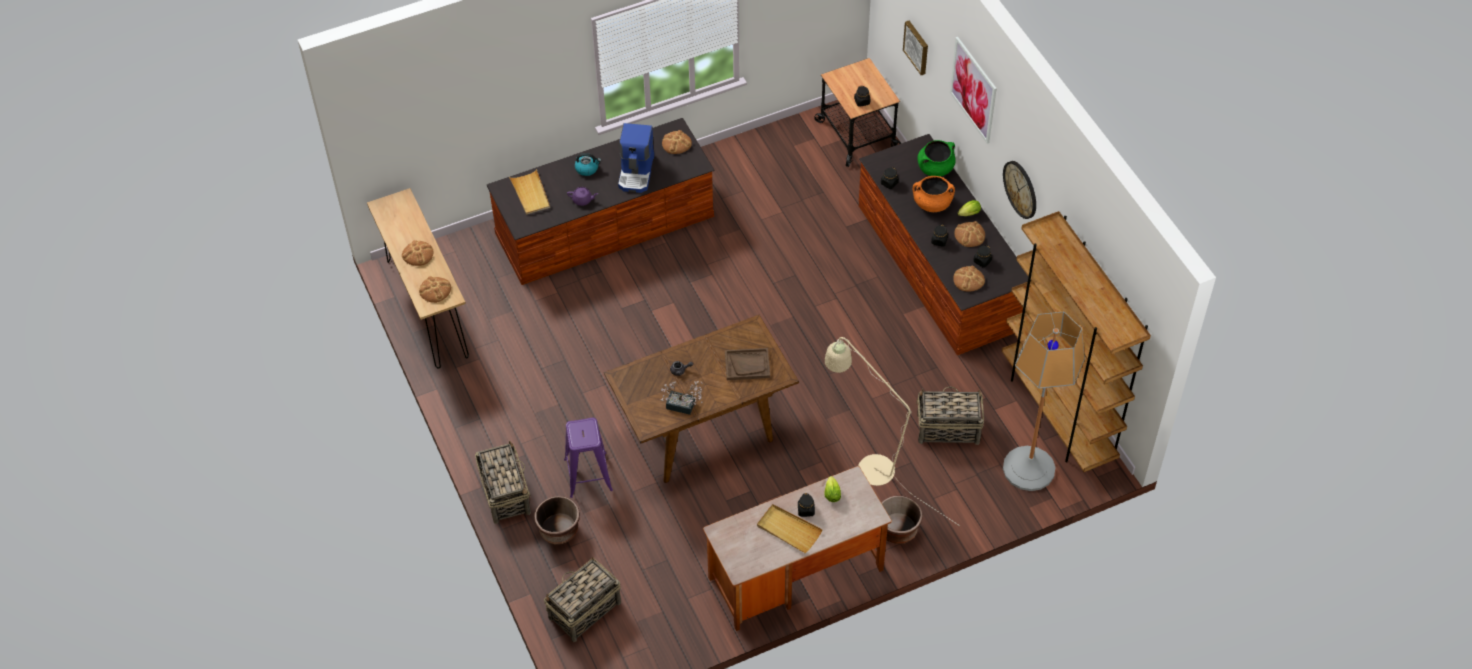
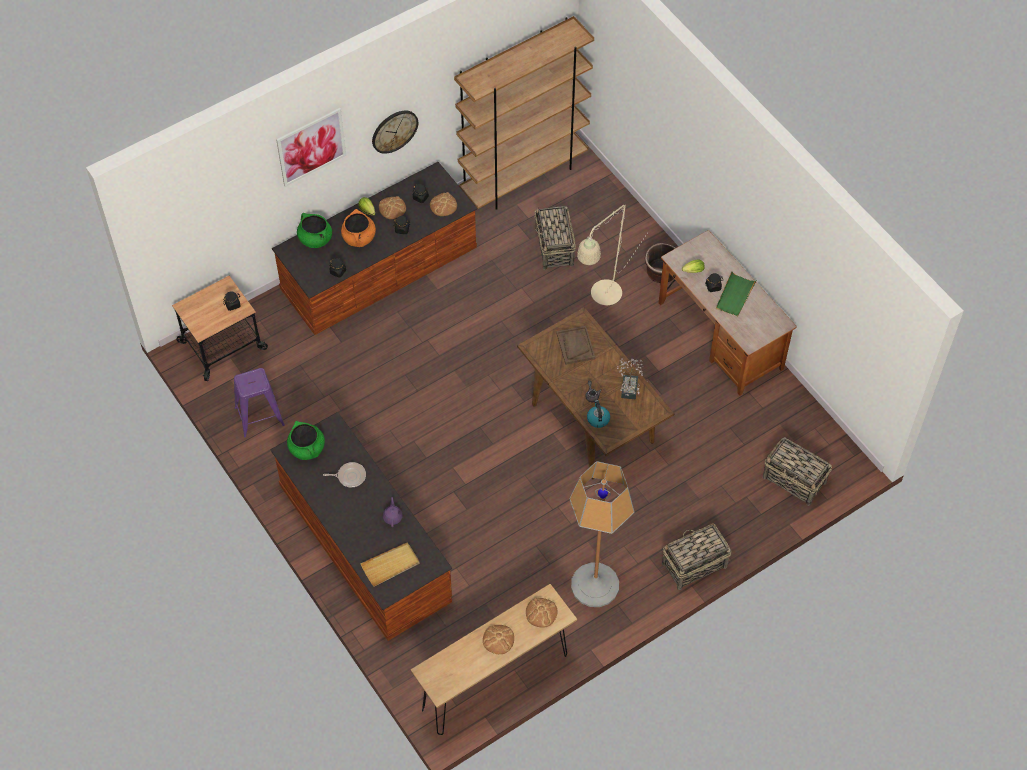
camera: 100 degrees left, 5 degrees up
brown planter [534,496,580,544] -> none
purple stool [564,418,613,498] -> purple stool moved to [234,368,285,437]
kettle [575,153,601,176] -> kettle moved to [587,400,610,428]
coffee machine [618,123,654,193] -> frying pan [323,462,366,487]
bread [662,130,692,154] -> green cooking pot [287,421,325,460]
beige tray [757,504,823,553] -> green tray [716,271,757,317]
picture [903,21,928,75] -> none
floor lamp [1003,312,1085,491] -> floor lamp moved to [570,461,635,607]

